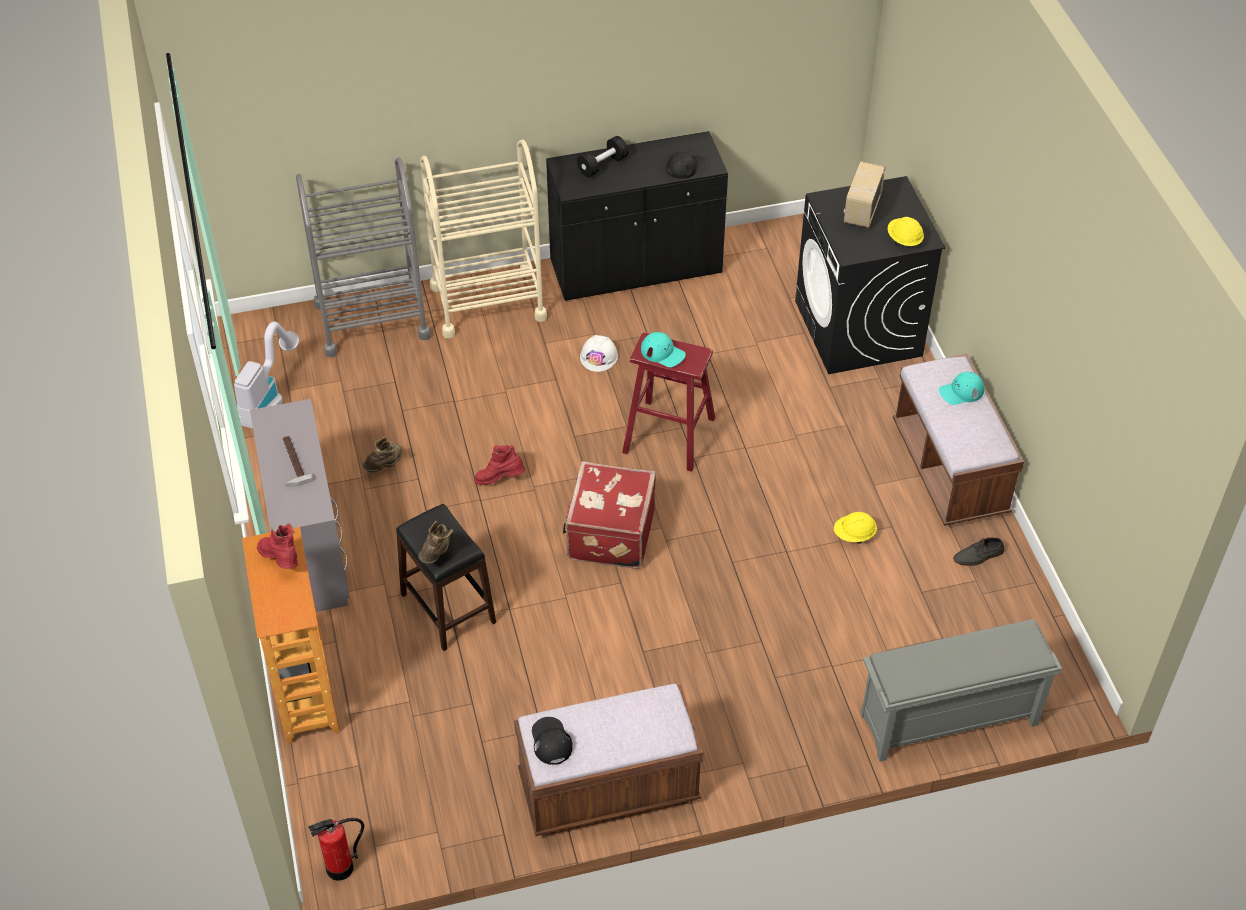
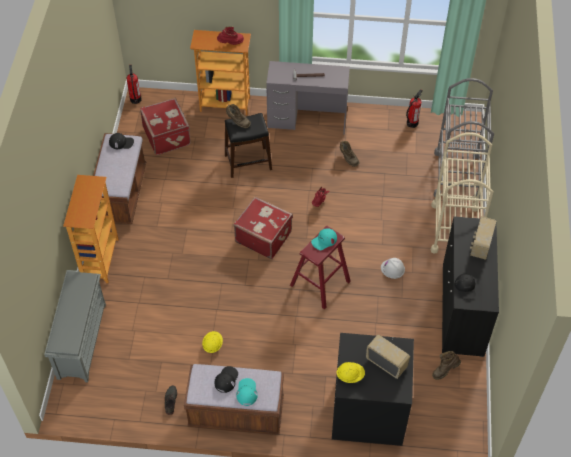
camera: 110 degrees right, 5 degrees up
vacuum cleaner [234,322,299,429] -> fire extinguisher [406,90,423,128]
black dumbbell [577,136,628,177] -> radio [470,216,497,260]
none -> bookcase [63,175,119,283]
none -> red suitcase [140,98,191,155]
none -> black cap [214,366,238,393]
none -> brown boot [432,351,461,380]

